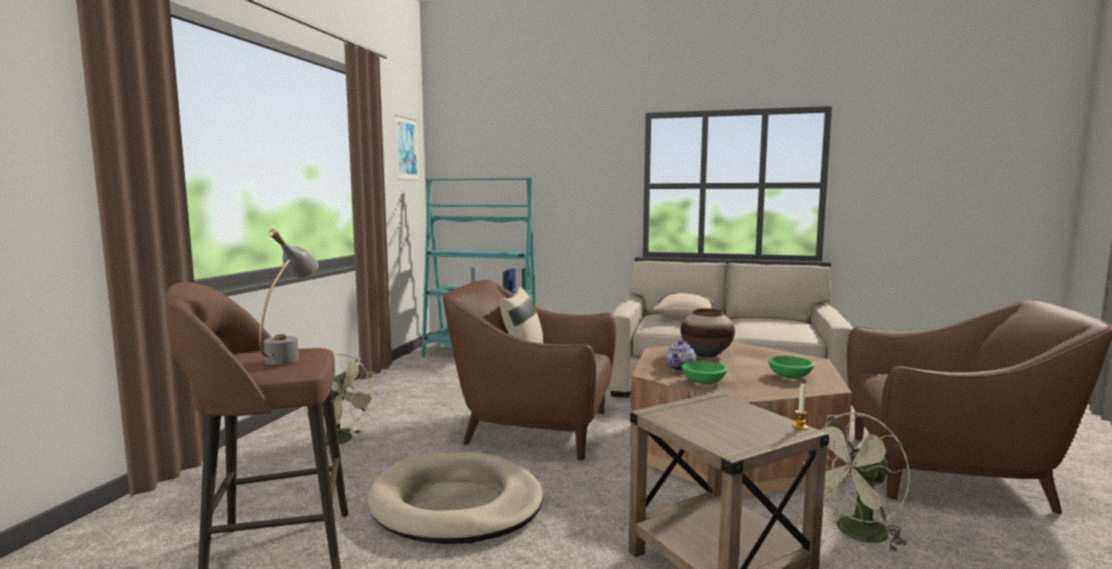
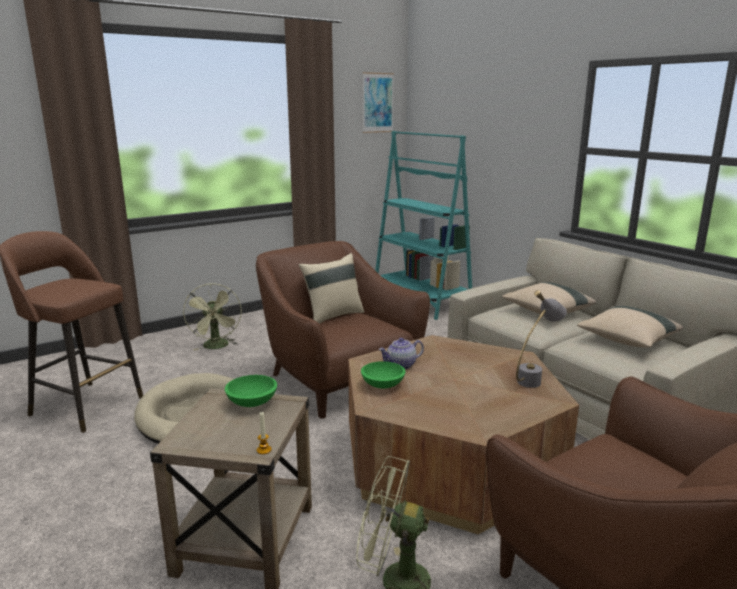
camera: 40 degrees right, 10 degrees up
grey table lamp [259,229,319,365] -> grey table lamp moved to [516,290,567,388]
vase [680,308,735,357] -> none
green bowl [768,356,814,379] -> green bowl moved to [225,375,277,407]
none -> beige pillow [577,306,683,348]

